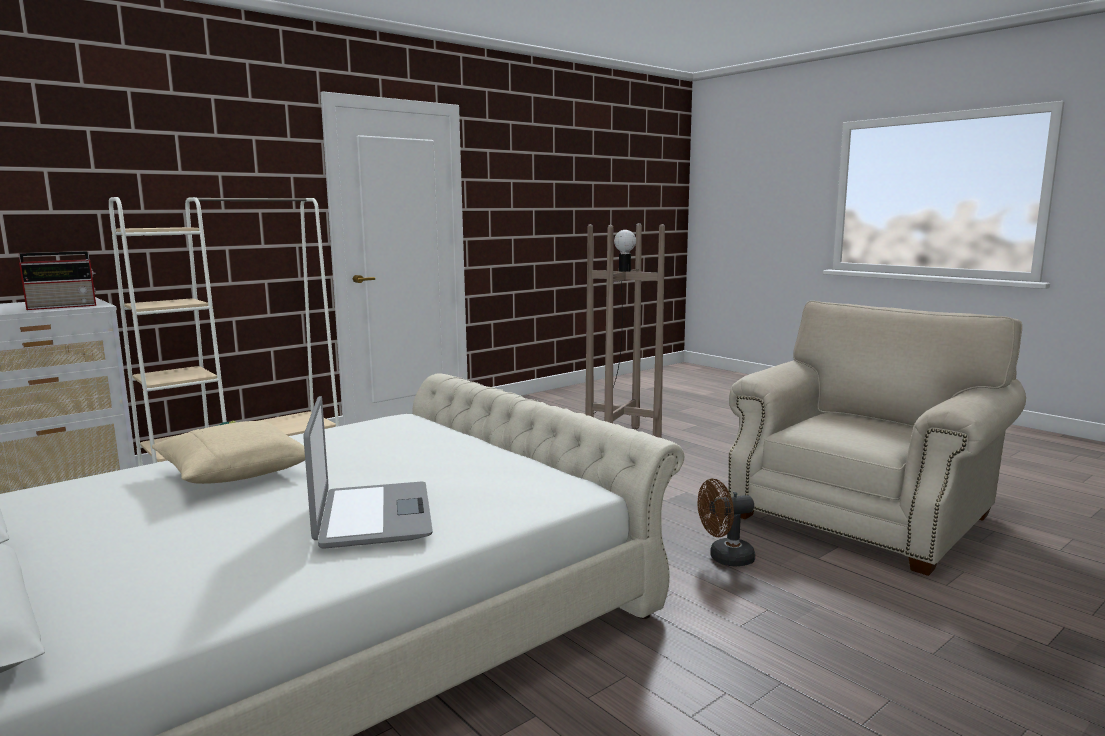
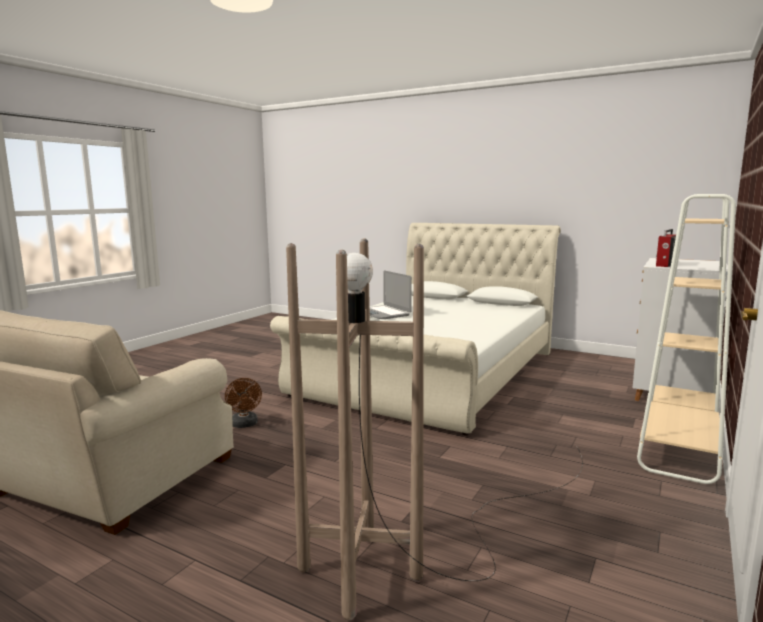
camera: 160 degrees right, 0 degrees up
beige pillow [152,421,305,484] -> none
brown fan [698,479,755,567] -> brown fan turned 105 degrees clockwise [225,378,262,428]

